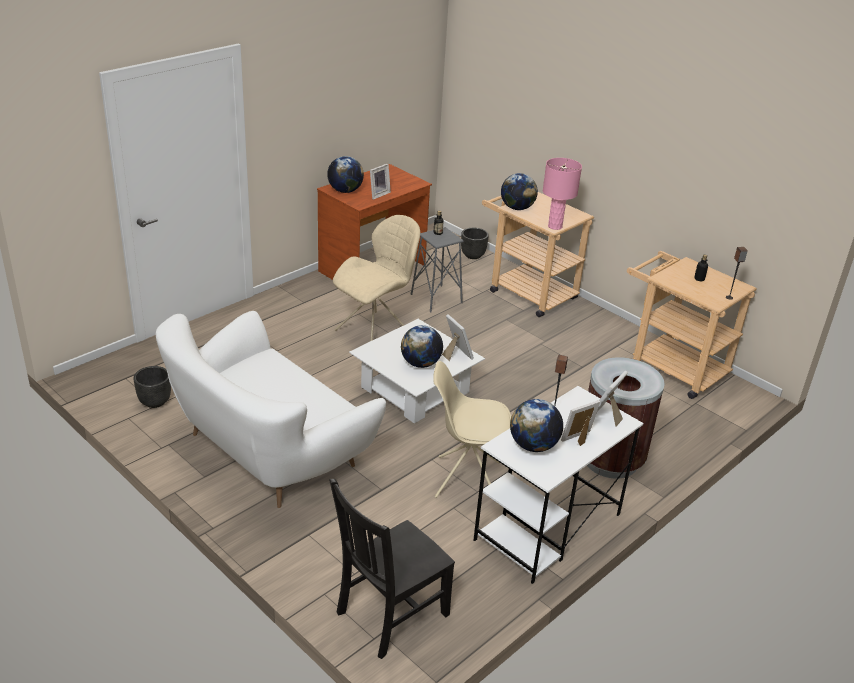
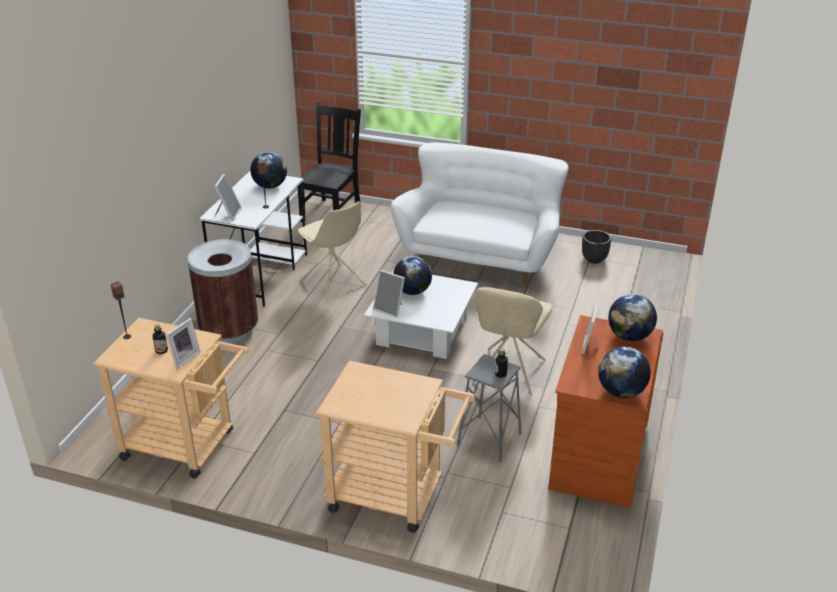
camera: 155 degrees right, 0 degrees up
beige chair [433,361,511,504] -> beige chair turned 75 degrees clockwise [298,201,367,301]
black planter [461,228,489,259] -> none
globe [501,173,538,210] -> globe moved to [598,347,651,398]
pink table lamp [543,158,582,230] -> none
picture frame [561,400,600,446] -> picture frame moved to [166,318,201,370]

